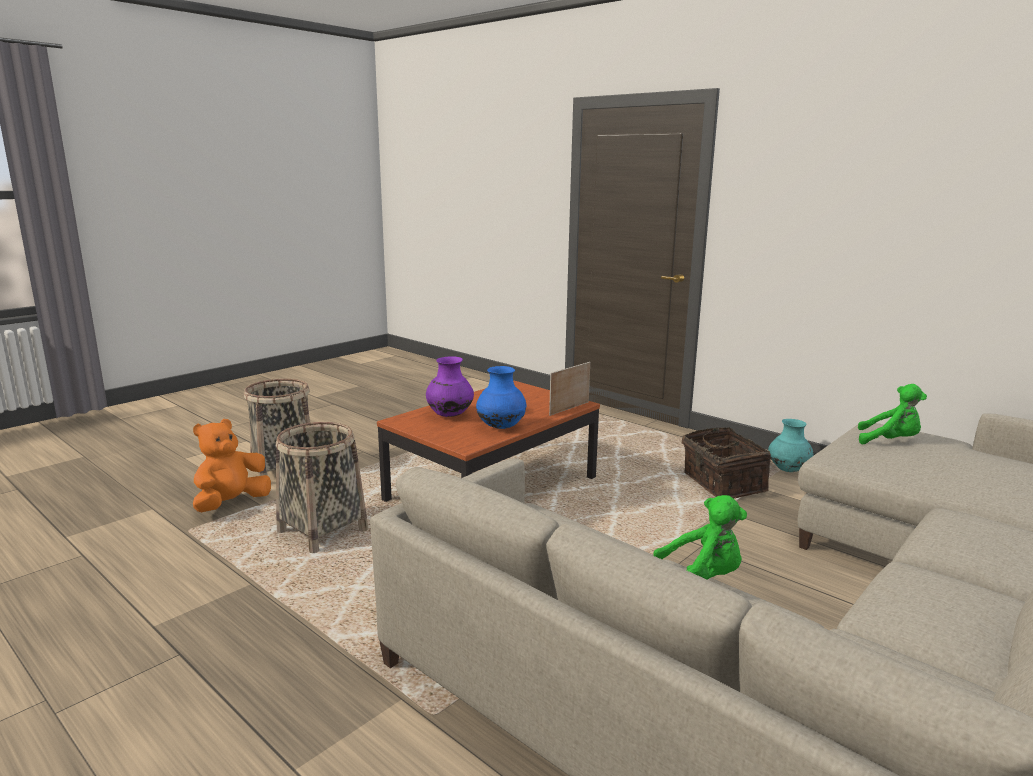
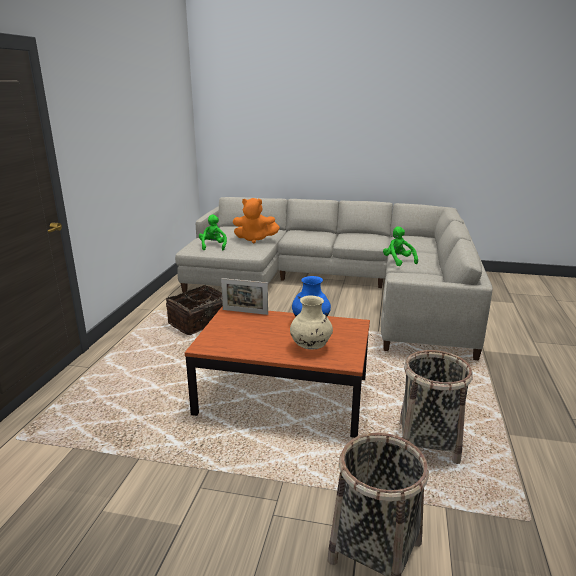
camera: 120 degrees left, 5 degrees up
orange plush toy [193,419,271,512] -> orange plush toy moved to [233,198,280,244]
purple vase [426,357,474,417] -> beige vase [290,295,333,349]
turquoise vase [768,419,813,472] -> none

